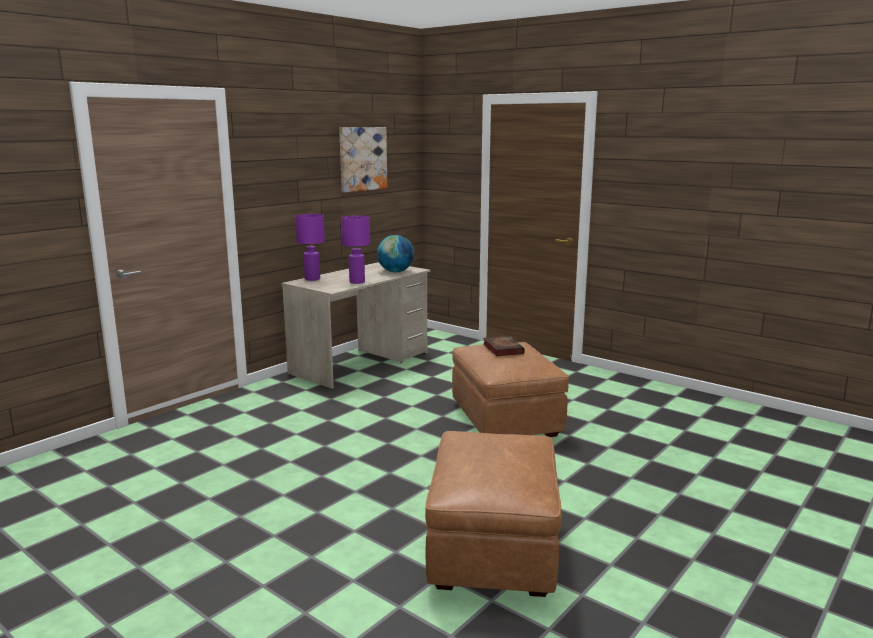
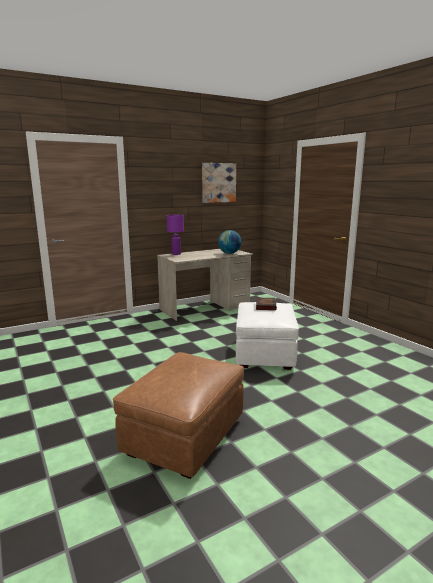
camera: 20 degrees right, 0 degrees up
purple table lamp [341,215,370,284] -> none
brown ottoman [452,342,569,437] -> white ottoman [236,302,299,370]

